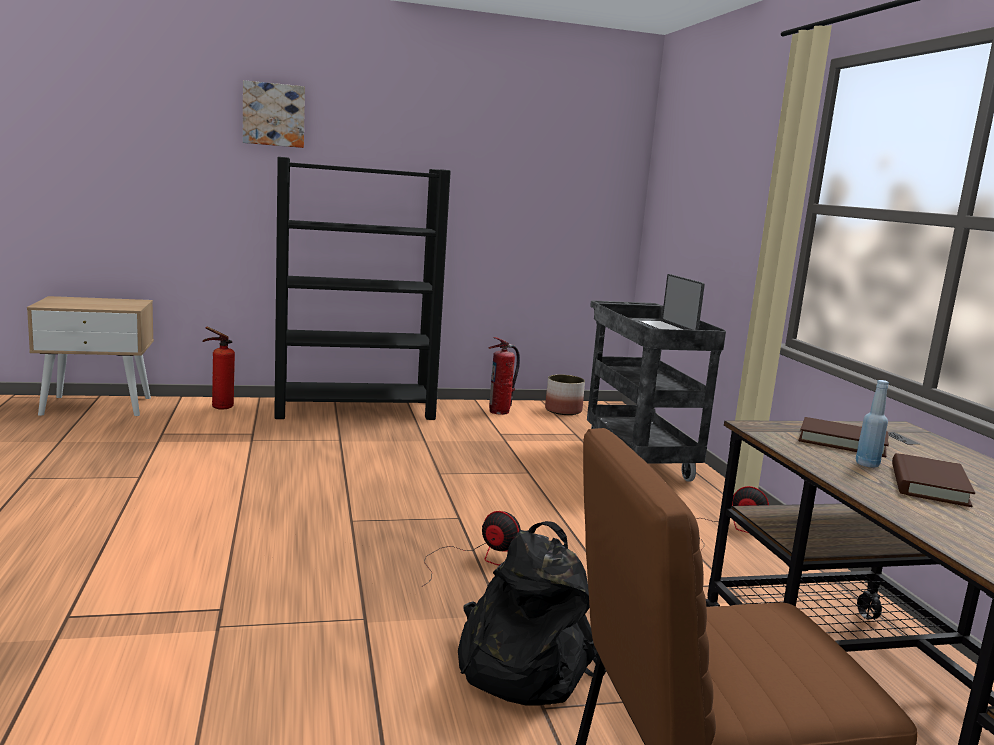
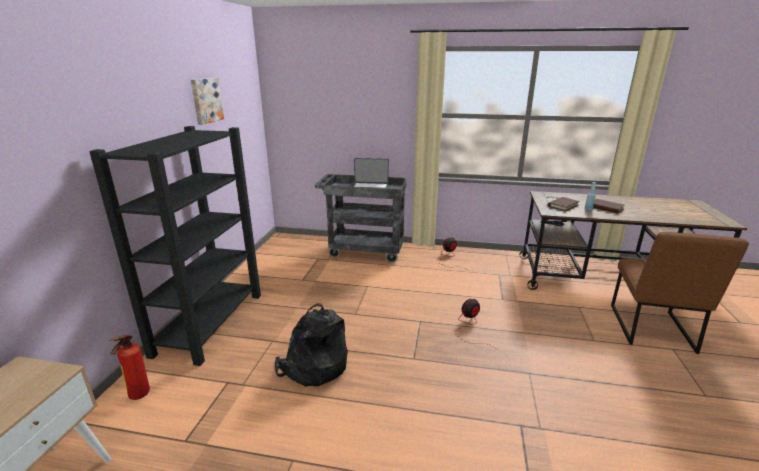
camera: 65 degrees left, 10 degrees up
picture [243,80,305,148] -> picture moved to [191,78,224,125]
black backpack [458,521,606,706] -> black backpack moved to [275,303,348,387]
fire extinguisher [489,337,520,415] -> none
planter [545,374,585,415] -> none

